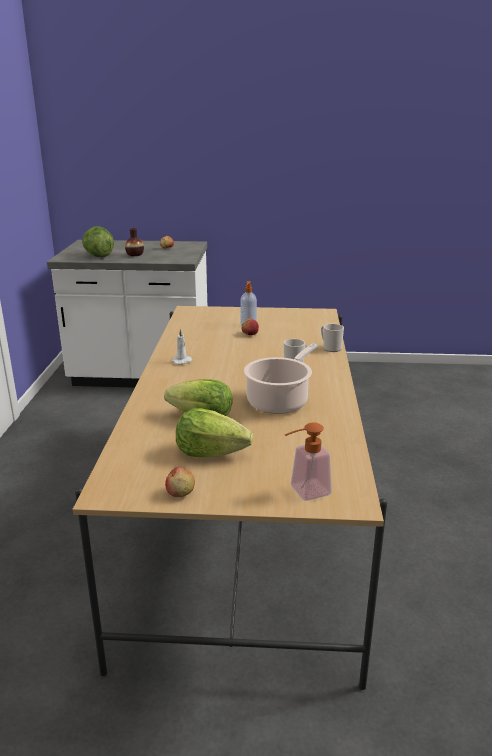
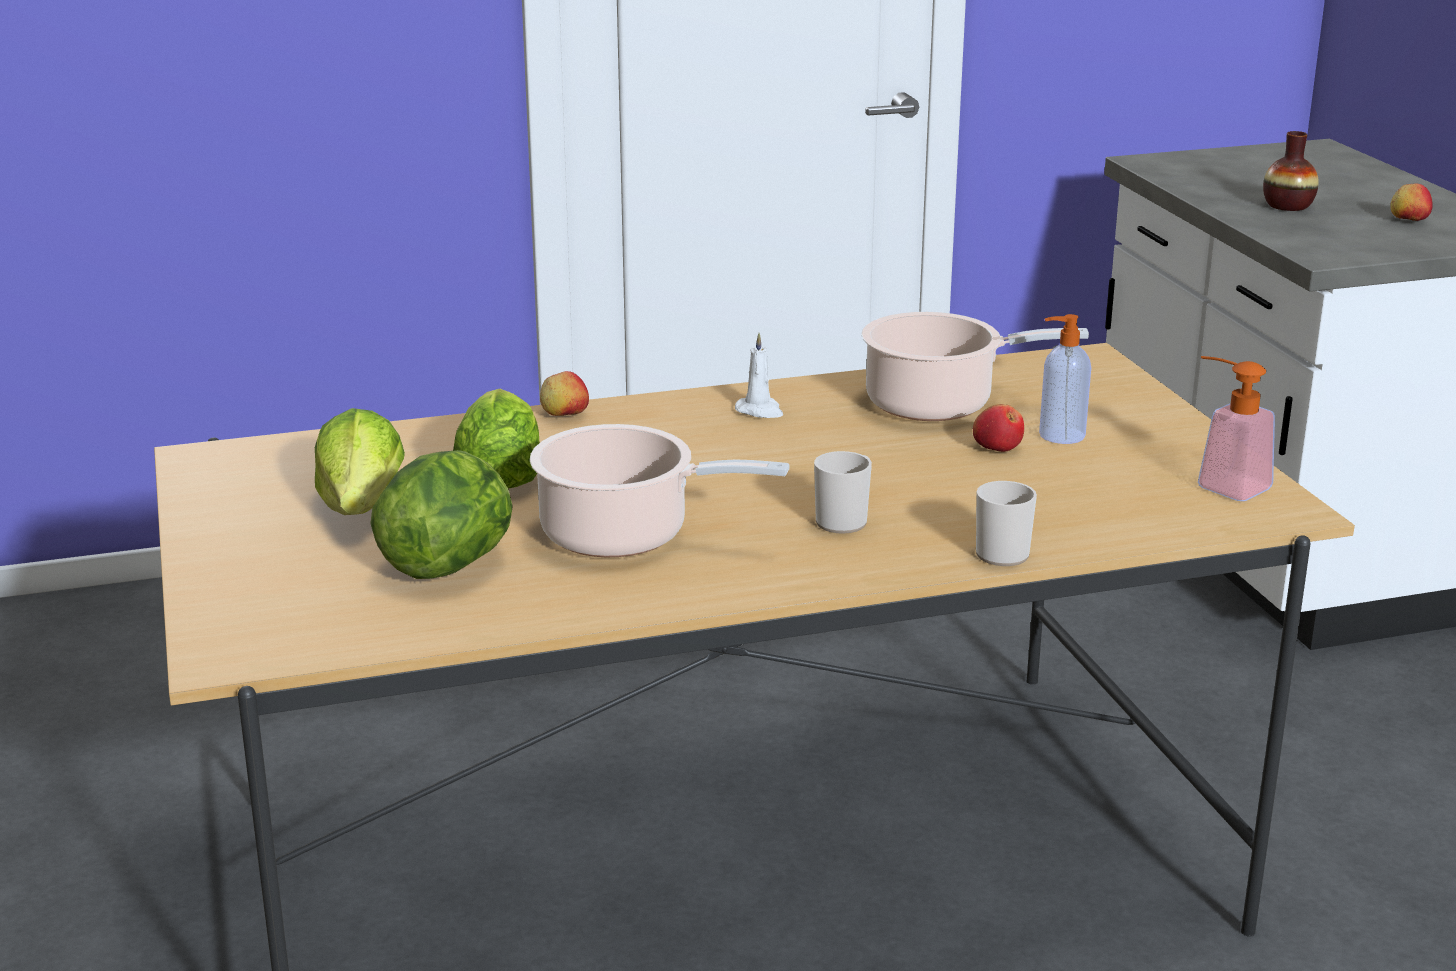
camera: 70 degrees right, 0 degrees up
lettuce [82,226,114,257] -> lettuce moved to [370,450,512,579]
apple [165,467,195,497] -> apple moved to [540,371,589,416]
soap dispenser [284,422,332,501] -> soap dispenser moved to [1198,356,1275,501]
none -> cooking pot [861,312,1089,421]

